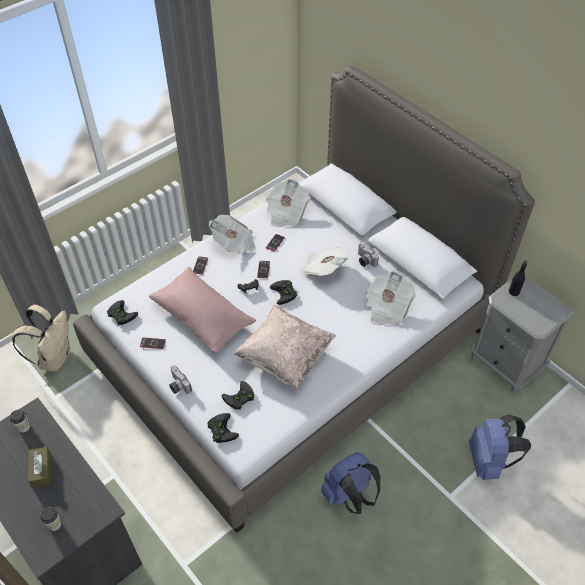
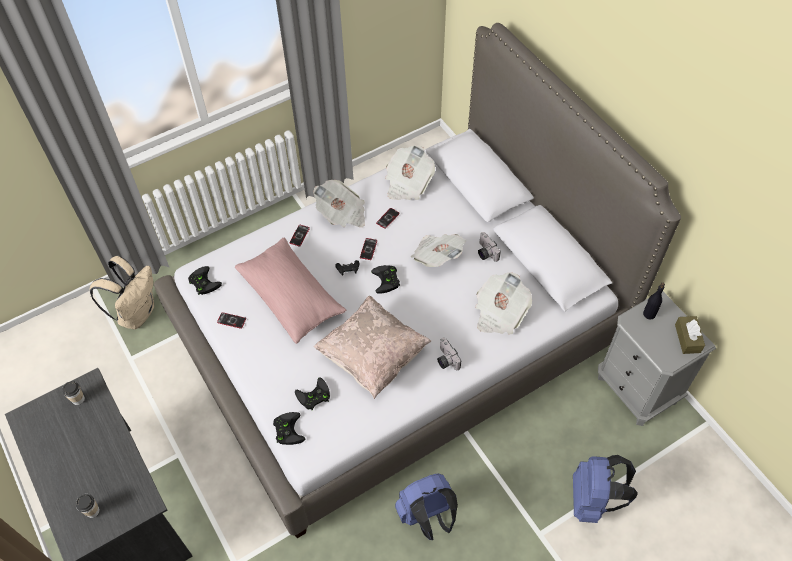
camera: 10 degrees right, 5 degrees up
brown tissue box [28,447,51,488] -> brown tissue box moved to [675,316,705,354]
camera [169,366,192,394] -> camera moved to [437,338,461,370]

